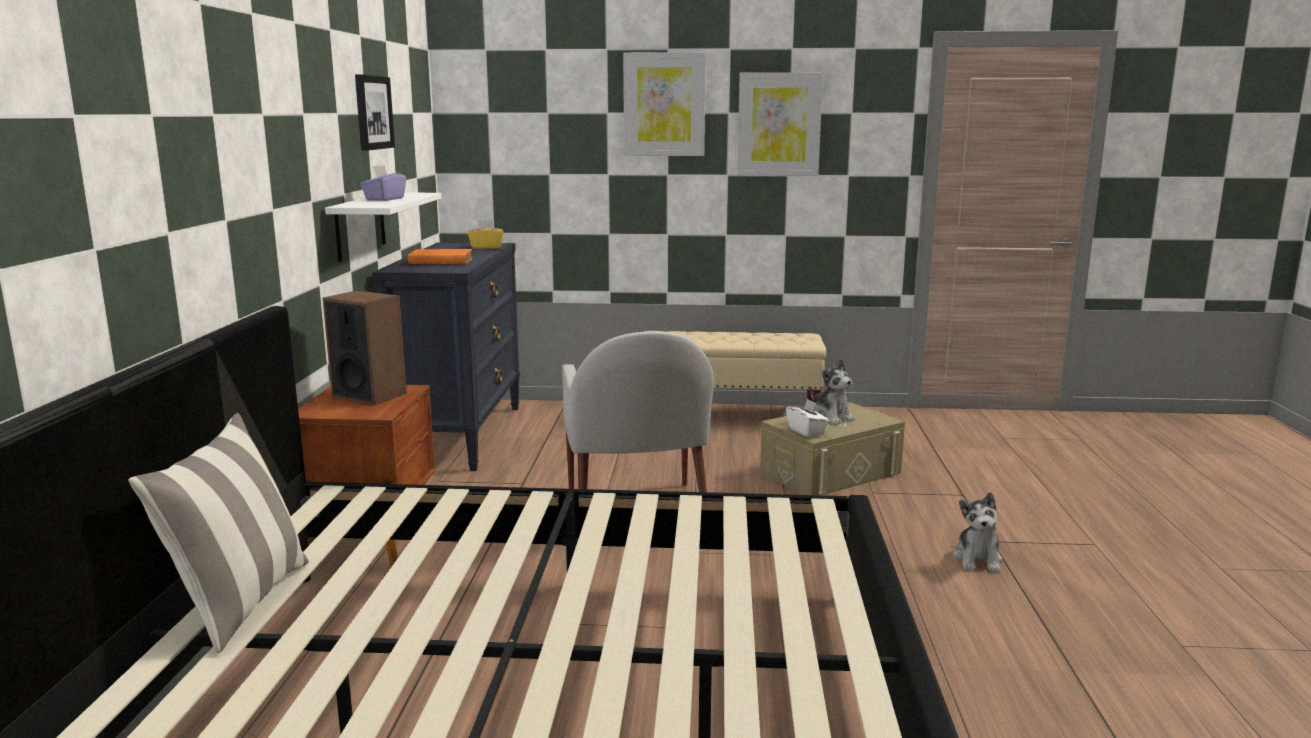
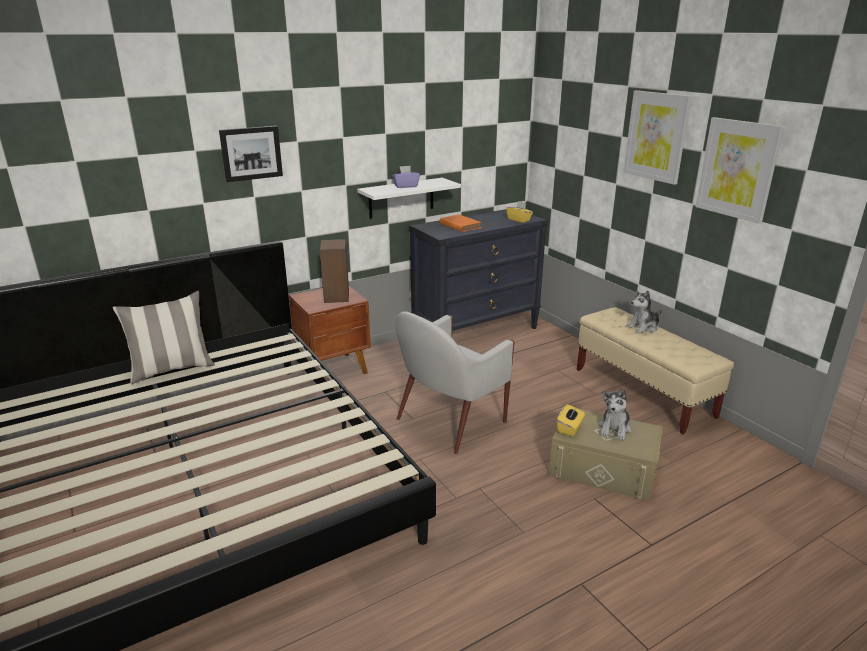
camera: 55 degrees right, 10 degrees up
picture [355,74,395,151] -> picture moved to [219,126,283,182]
white tissue box [786,398,829,437] -> yellow tissue box [556,404,585,437]
plush toy [953,492,1003,572] -> plush toy moved to [626,290,663,333]

